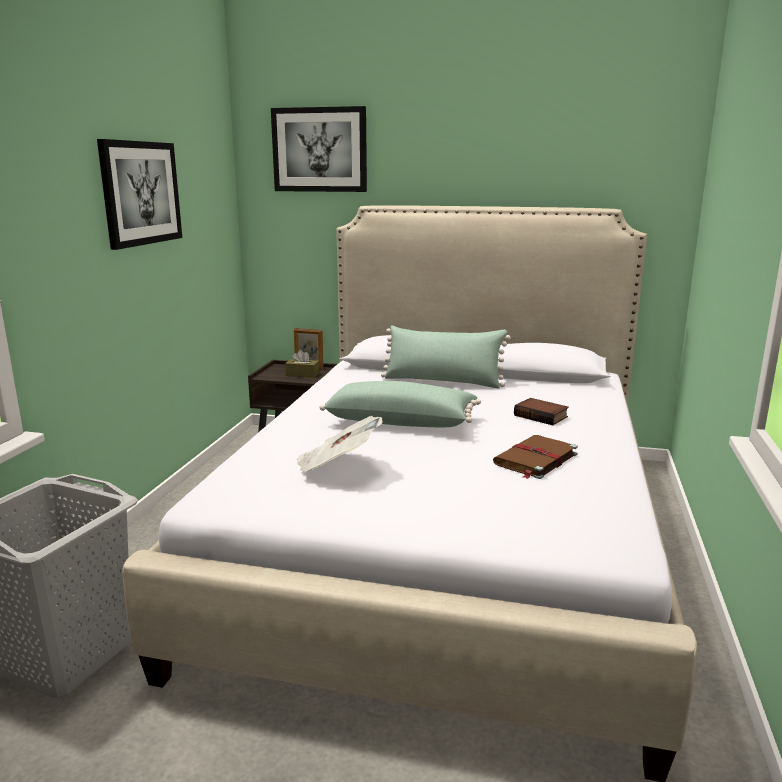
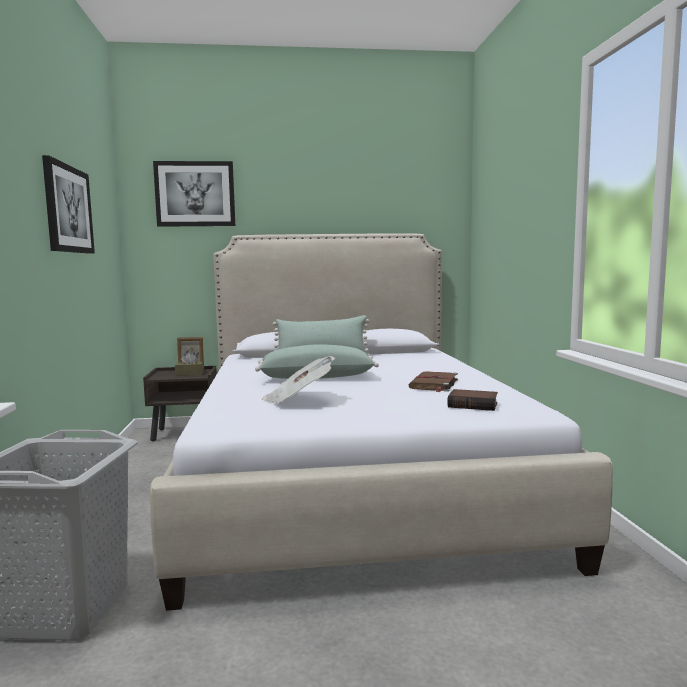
camera: 20 degrees left, 10 degrees down
book [514,398,569,425] -> book moved to [447,389,498,411]

